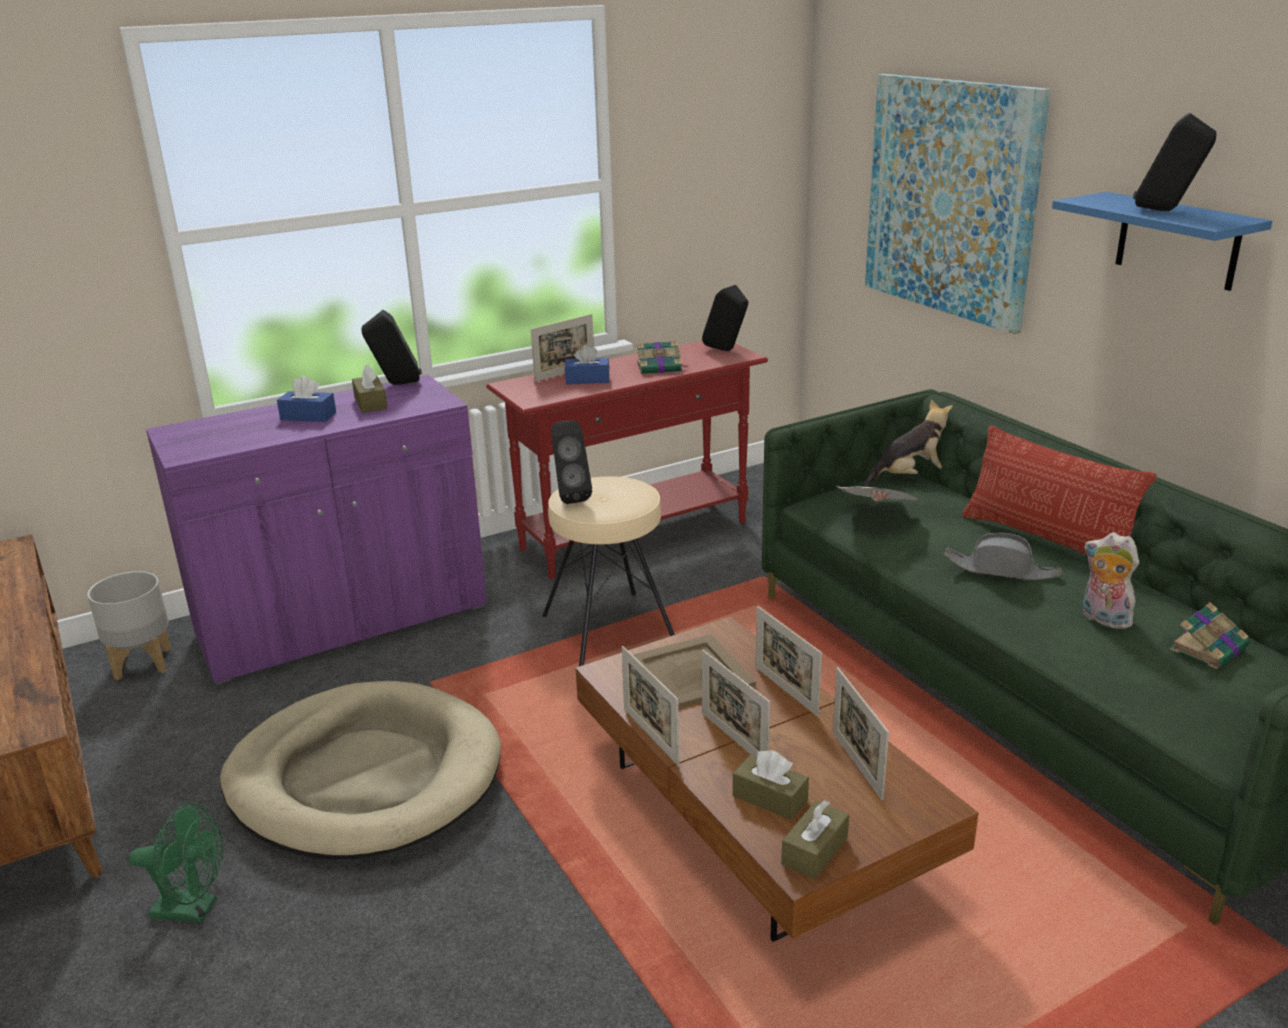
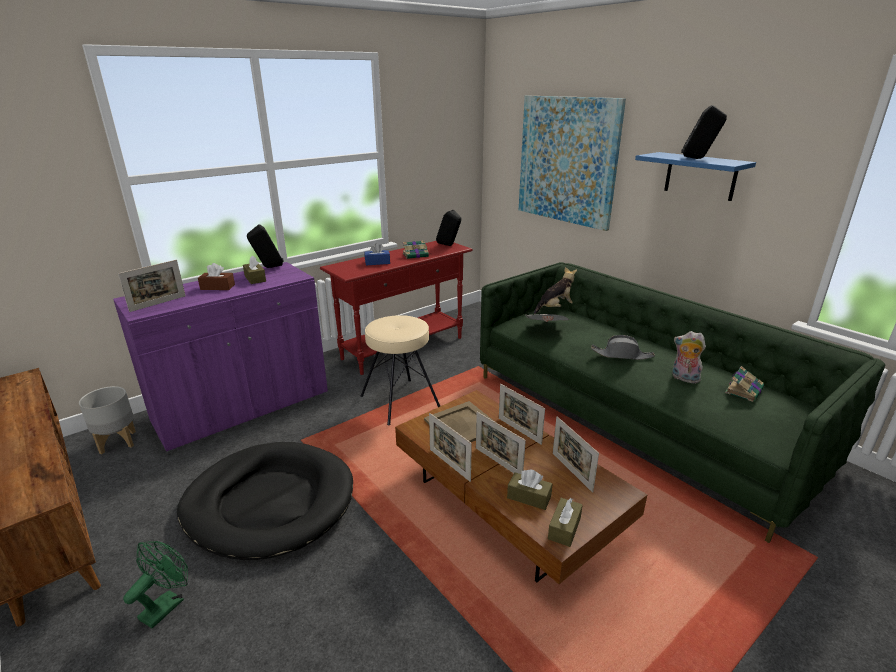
camera: 10 degrees left, 0 degrees up
green fan [129,802,223,922] -> green fan turned 60 degrees counterclockwise [123,541,188,628]
beige dog bed [220,681,501,859] -> black dog bed [177,442,353,560]
blue tissue box [277,376,336,422] -> brown tissue box [198,263,235,290]
picture frame [531,314,594,382] -> picture frame moved to [118,260,185,312]
black speaker [551,420,592,504] -> none
pillow [962,425,1157,556] -> none

